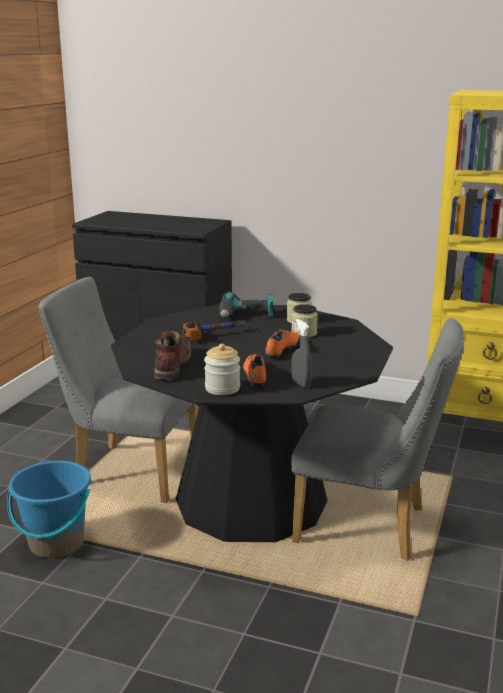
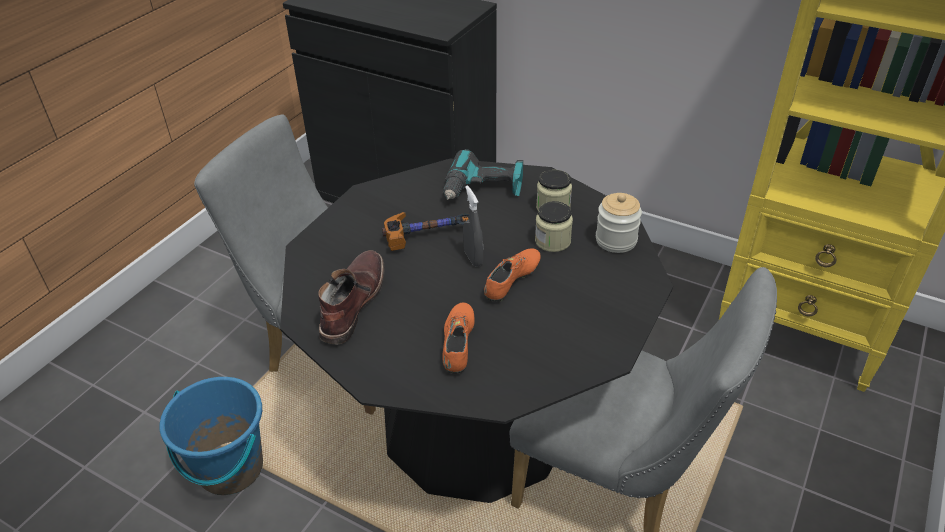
camera: 10 degrees right, 20 degrees up
jar [204,344,240,395] -> jar moved to [596,193,642,253]
grey spray bottle [292,319,312,388] -> grey spray bottle moved to [463,185,483,267]

